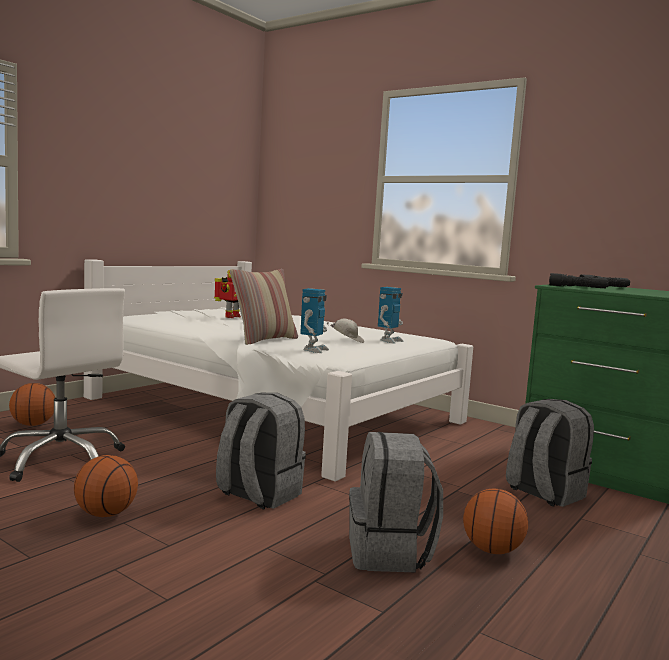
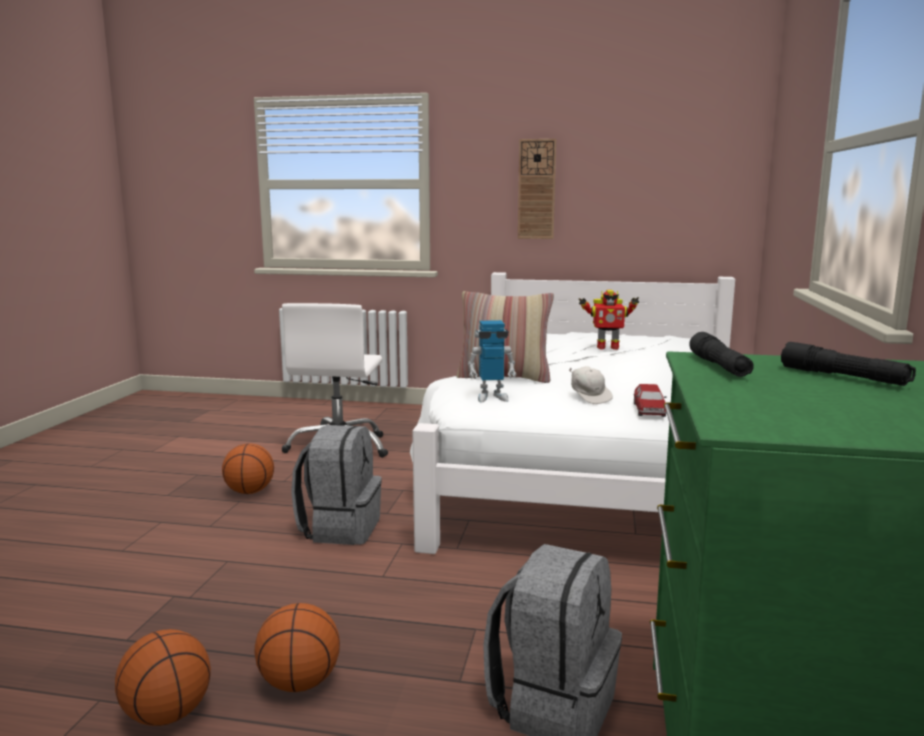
camera: 65 degrees right, 5 degrees up
basketball [9,383,55,426] -> basketball moved to [115,629,211,726]
grey backpack [349,432,443,572] -> none
toy robot [378,287,404,344] -> toy car [633,384,667,417]
none -> wall clock [518,139,556,239]

